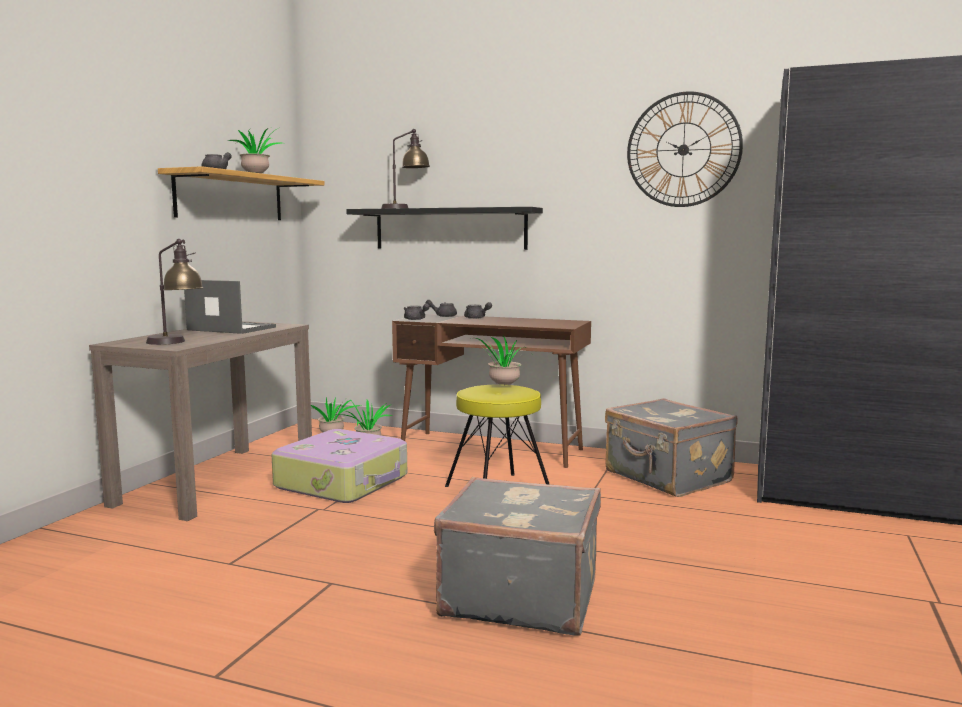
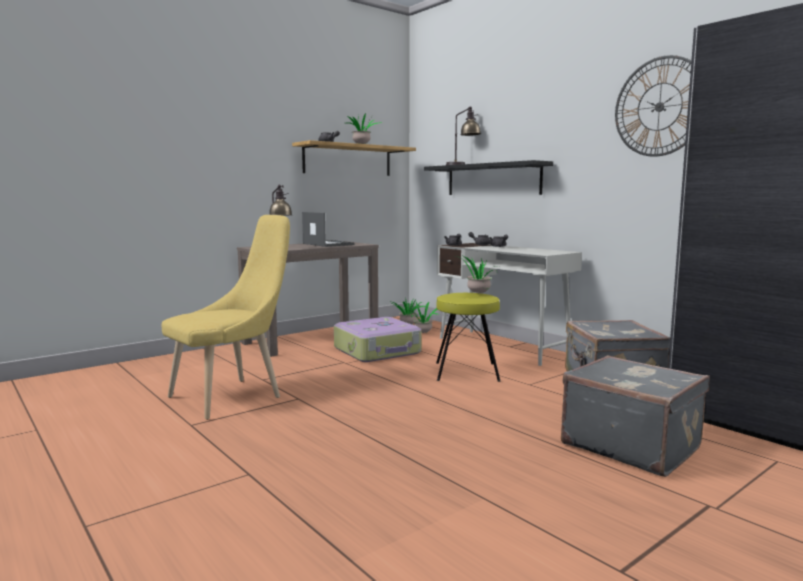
camera: 30 degrees right, 0 degrees up
brown desk [392,314,591,468] -> white desk [437,243,582,366]
grey suitcase [434,477,601,636] -> grey suitcase moved to [561,355,710,477]
none -> yellow chair [162,215,290,420]

